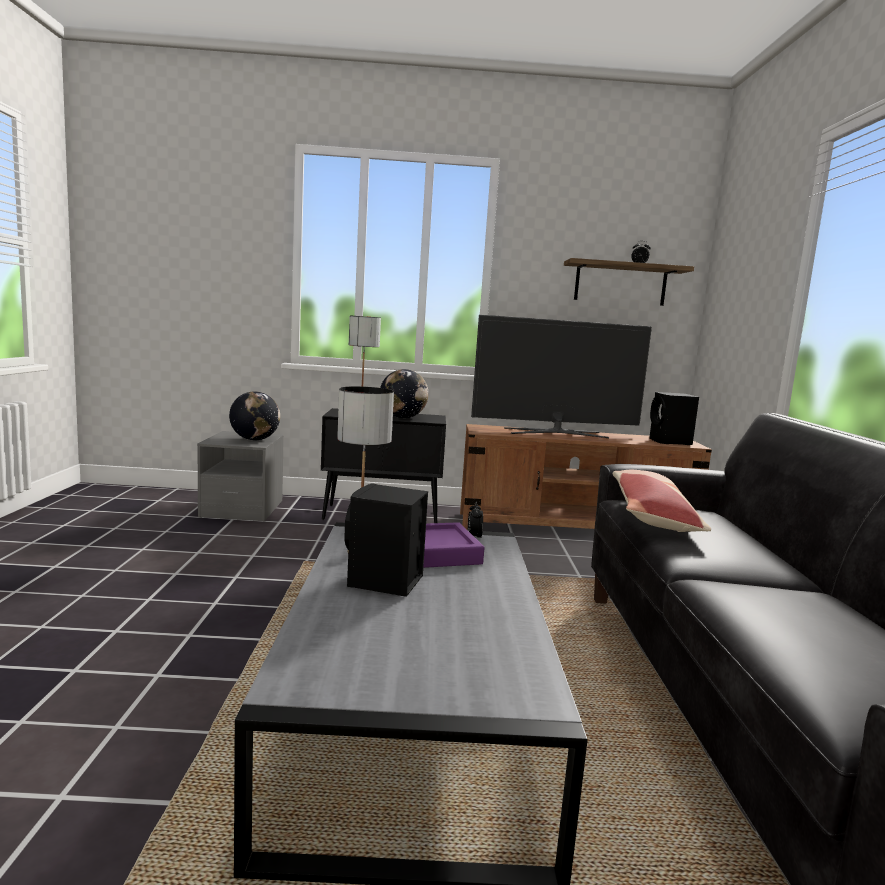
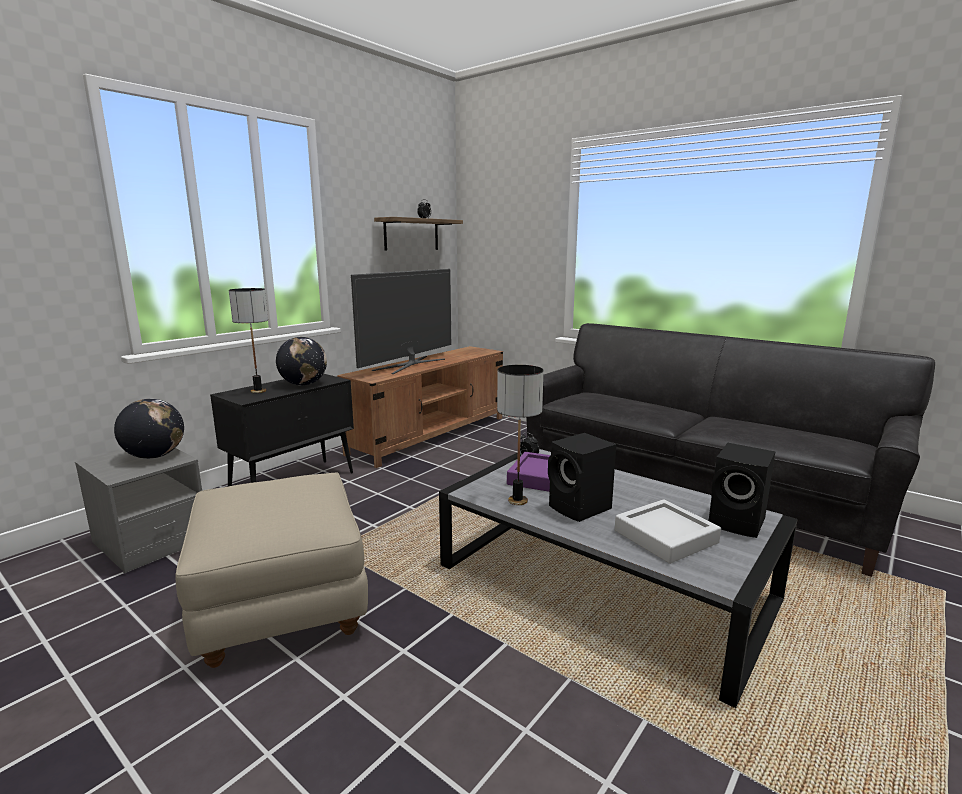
camera: 50 degrees left, 5 degrees up
pillow [613,470,711,532] -> none
black speaker [649,392,699,445] -> black speaker moved to [709,443,775,538]
none -> beige ottoman [175,472,368,668]
none -> grey tray [615,499,721,564]

